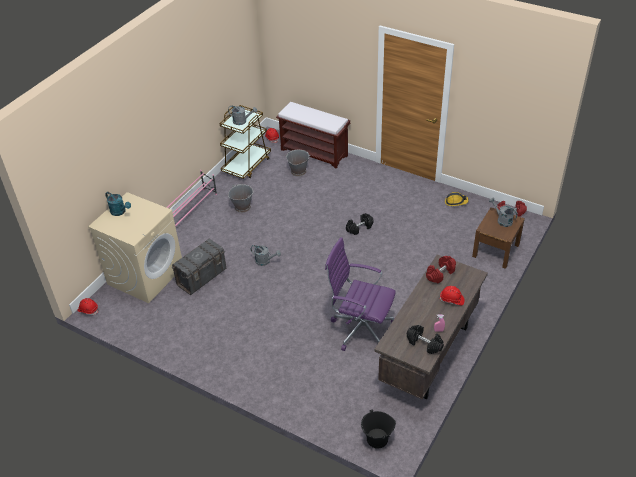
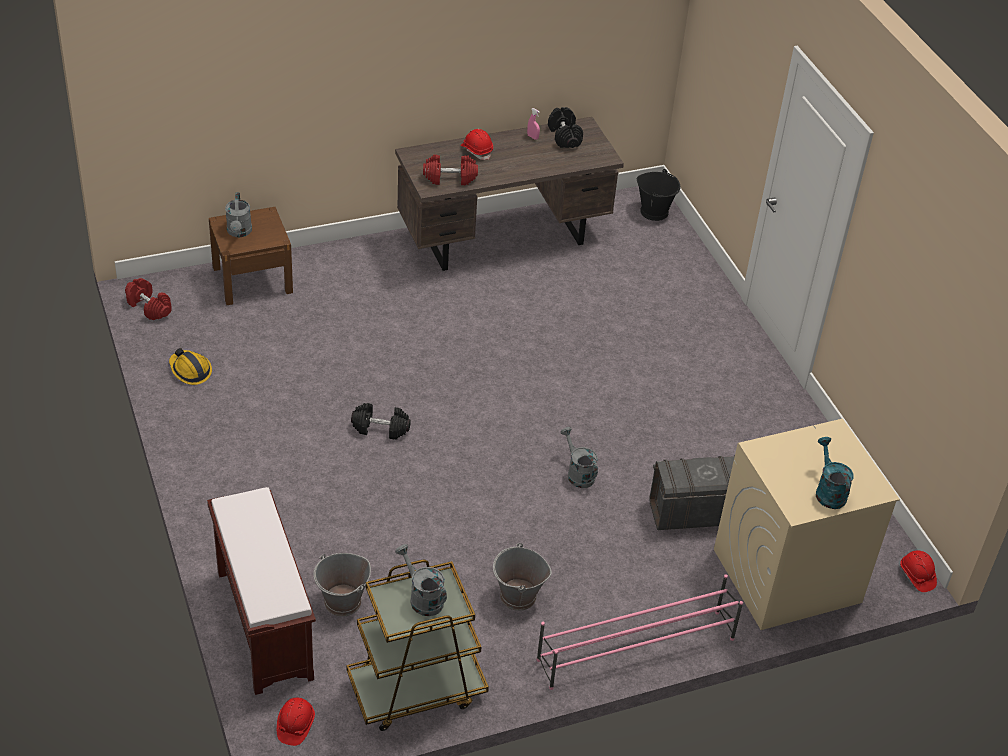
camera: 145 degrees left, 0 degrees up
purple office chair [325,237,396,351] -> none

